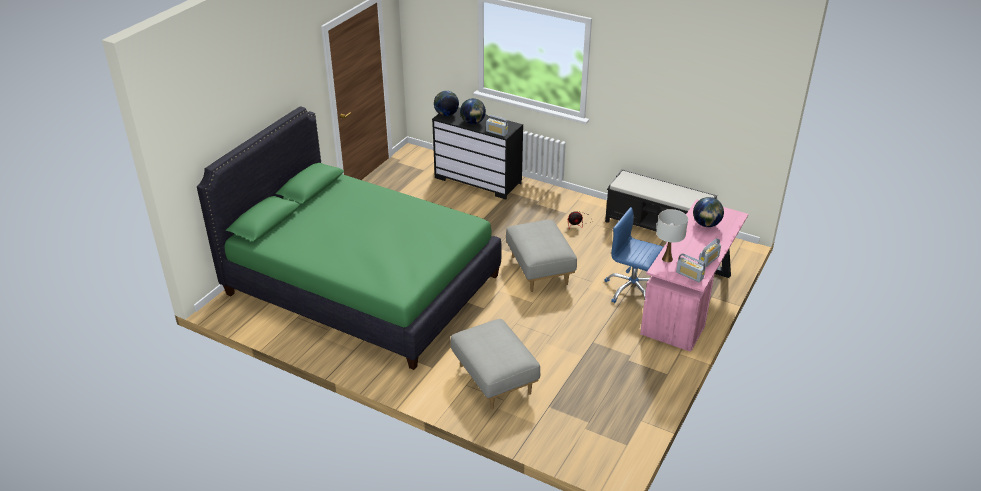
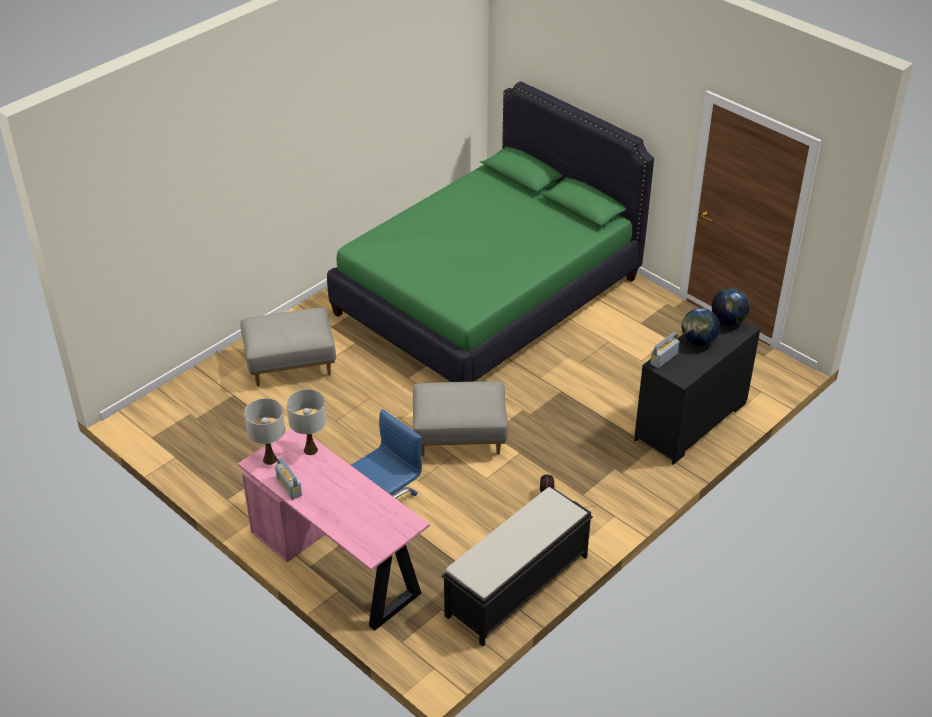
camera: 105 degrees right, 5 degrees up
radio [676,253,705,282] -> white table lamp [244,398,285,465]
globe [693,197,724,227] -> none

